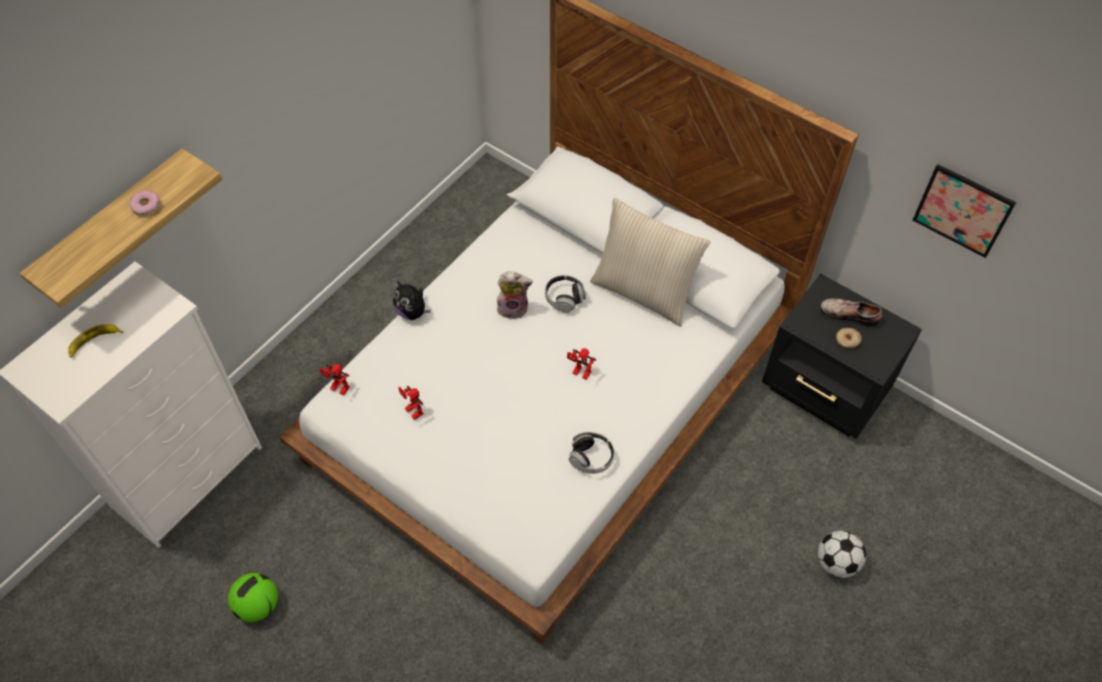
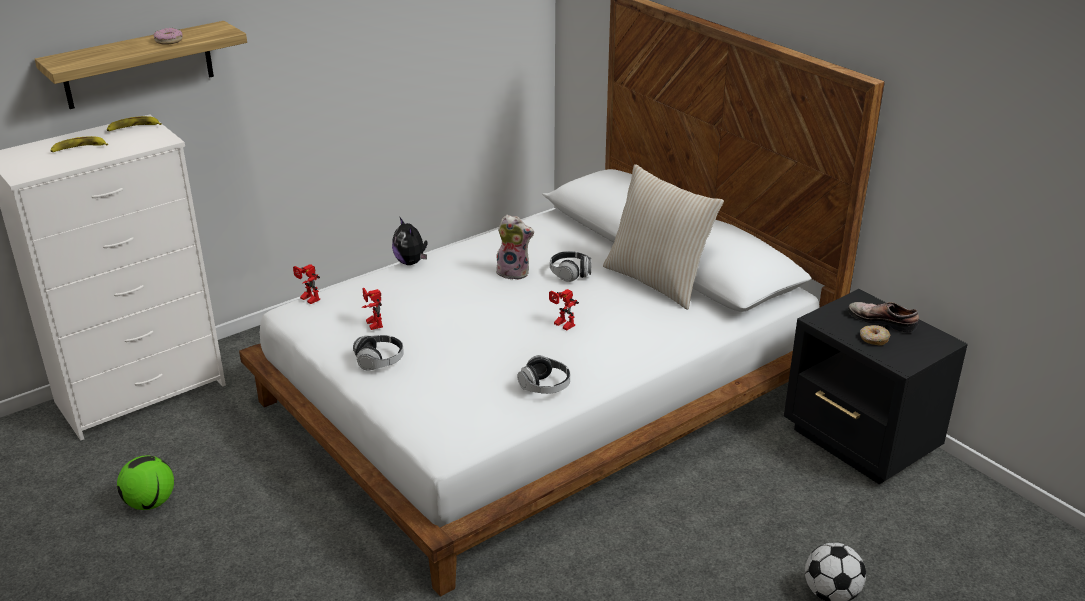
camera: 15 degrees right, 25 degrees down
picture [913,164,1016,258] -> none
none -> banana [107,116,162,131]
none -> headphones [353,335,404,371]

